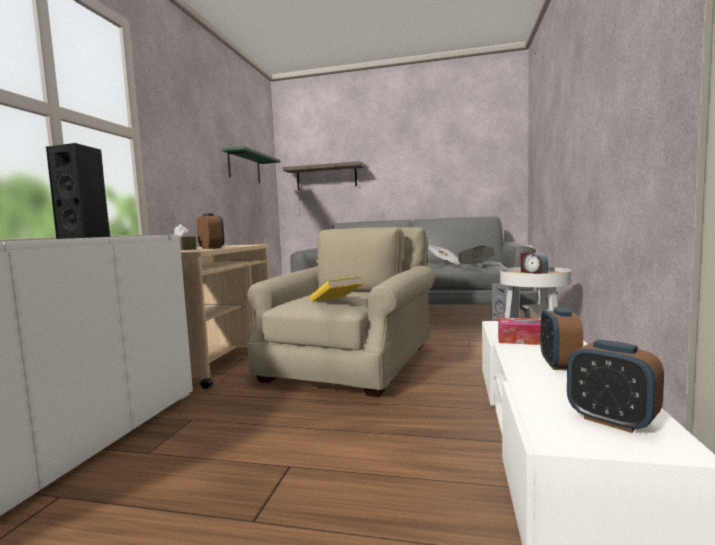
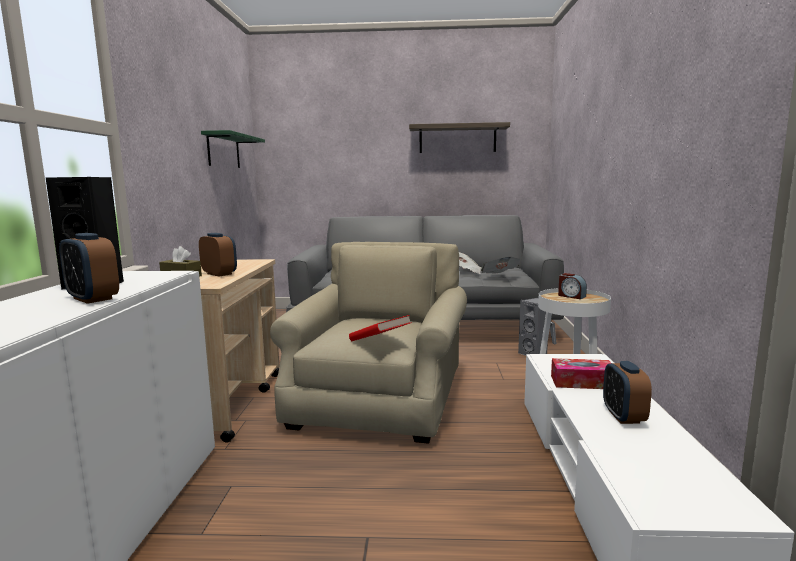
camera: 10 degrees left, 5 degrees up
shelf [283,161,364,190] -> shelf moved to [409,122,510,153]
yellow book [310,276,363,302] -> red book [349,315,412,341]
alarm clock [567,339,664,433] -> alarm clock moved to [59,233,119,304]

